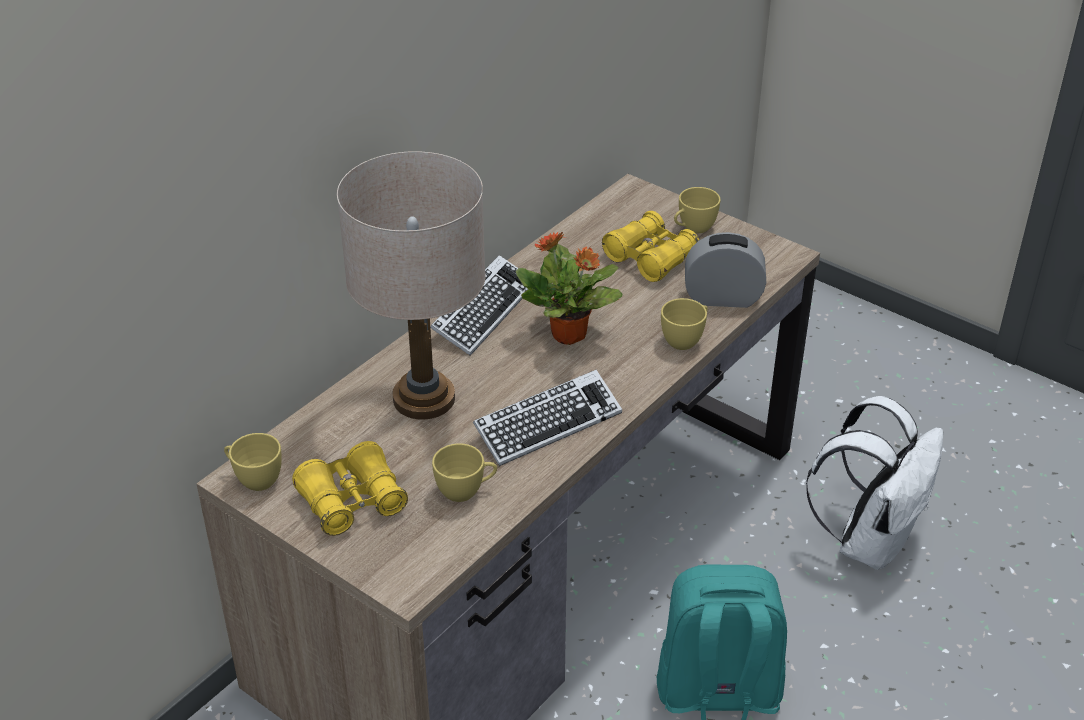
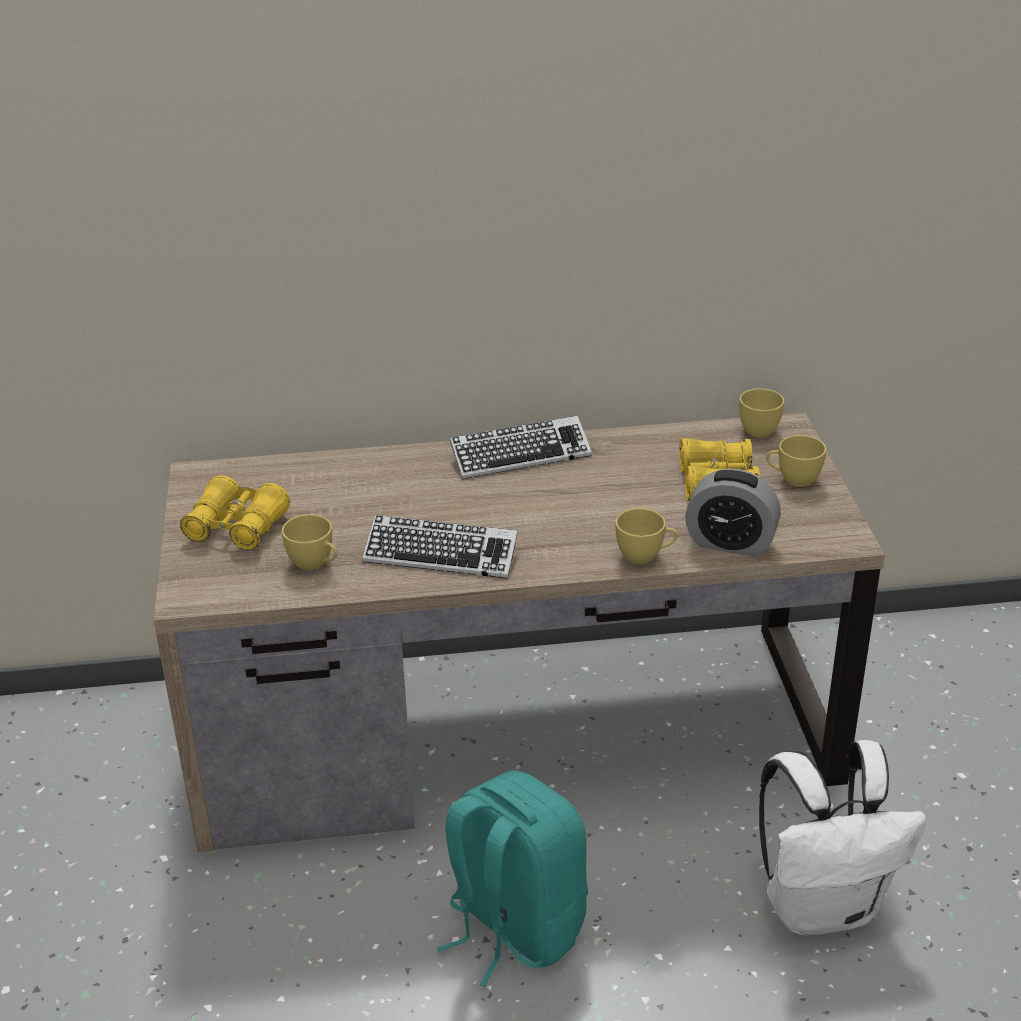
camera: 45 degrees right, 5 degrees down
yellow cup [224,433,282,491] -> yellow cup moved to [739,388,785,438]
beige table lamp [337,151,486,420] -> none
potted plant [516,231,622,345] -> none
alarm clock [685,232,766,308] -> alarm clock turned 150 degrees clockwise [685,469,781,557]

